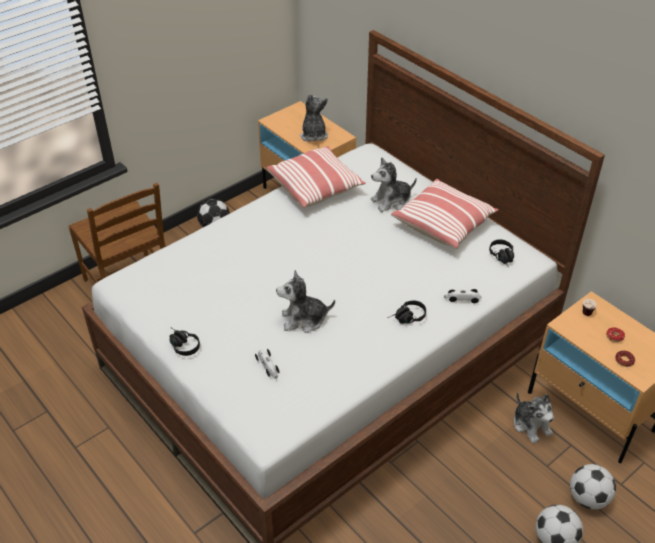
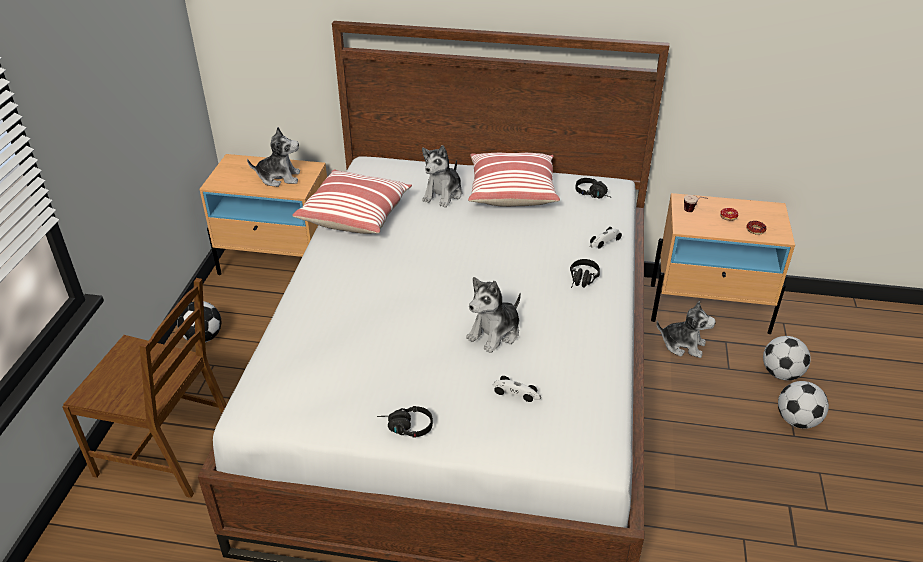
camera: 40 degrees left, 5 degrees down
plush toy [300,94,328,142] -> plush toy turned 135 degrees clockwise [247,127,300,187]

